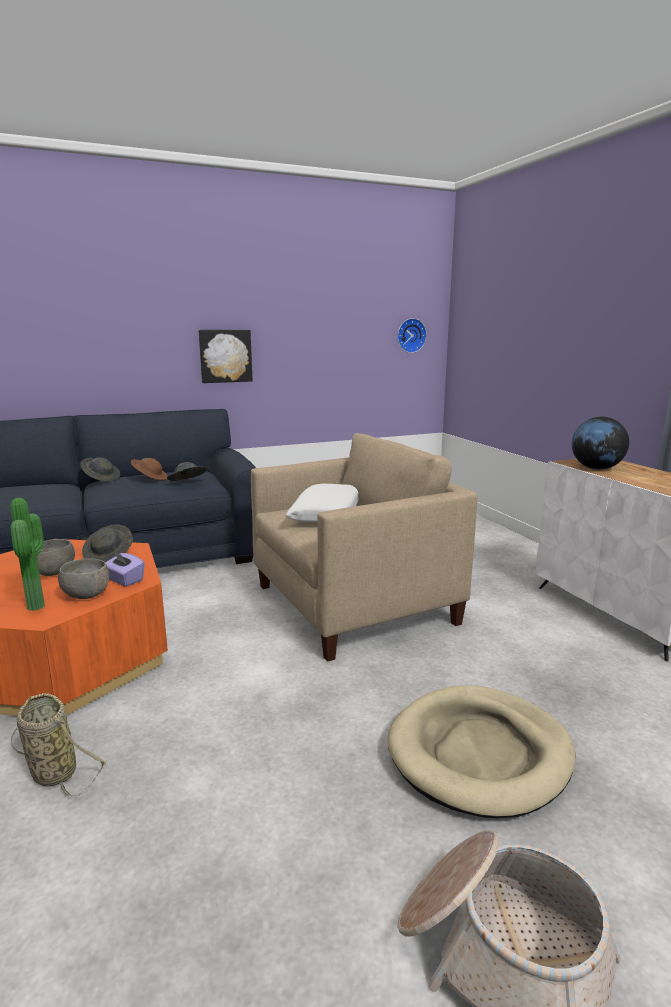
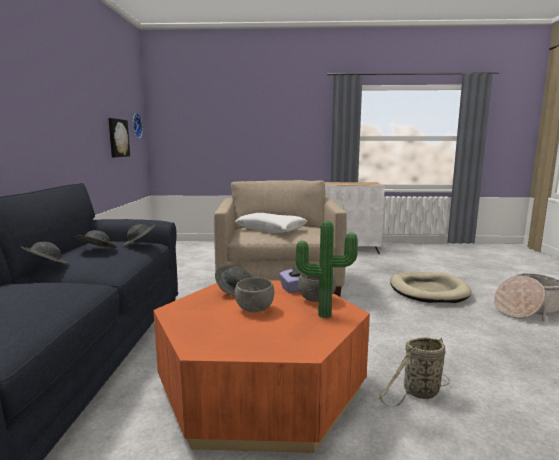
camera: 65 degrees left, 5 degrees down
brown hat [131,458,168,480] -> grey hat [75,230,117,248]
picture [198,330,253,383] -> picture moved to [108,118,130,157]
globe [572,417,629,470] -> none

